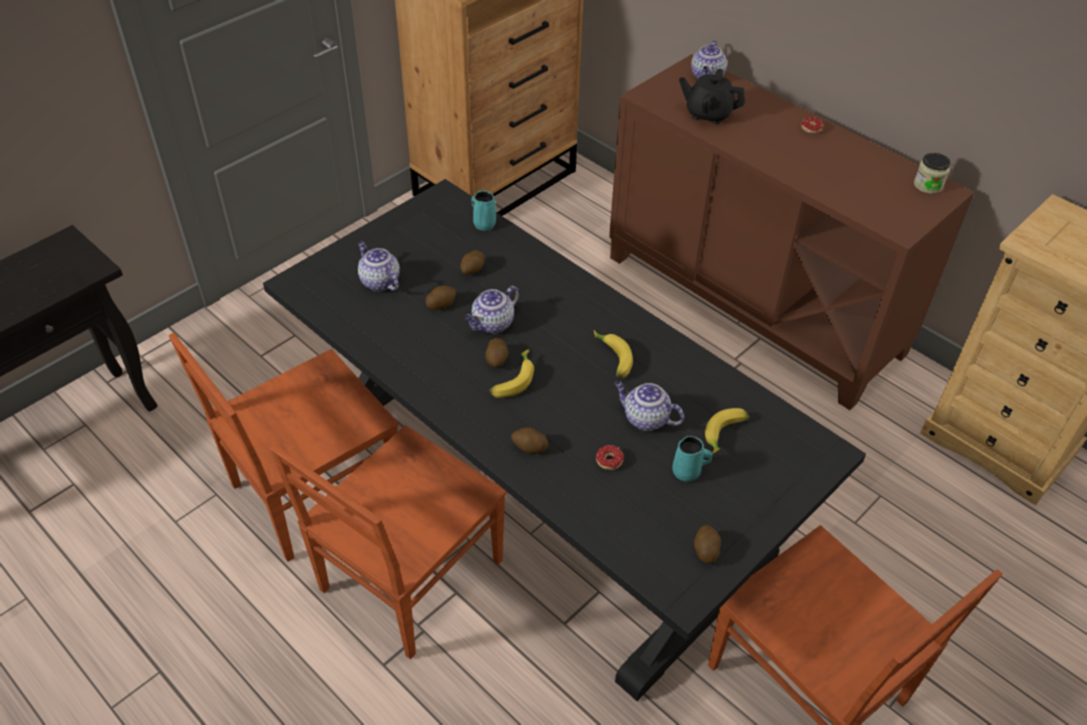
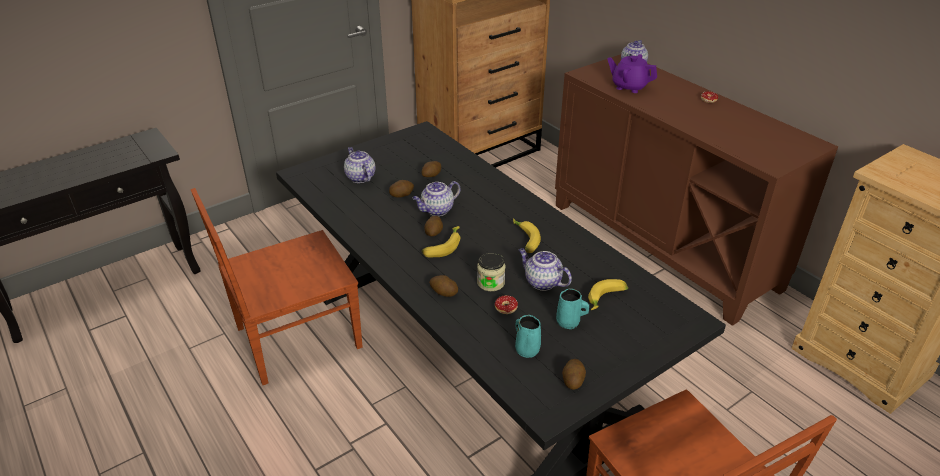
camera: 10 degrees right, 10 degrees down
brown chair [270,425,507,659] -> none
turquoise mug [472,190,496,231] -> turquoise mug moved to [515,315,541,358]
black teapot [679,69,745,125] -> purple teapot [607,54,657,93]
jar [914,153,951,194] -> jar moved to [477,253,505,292]

